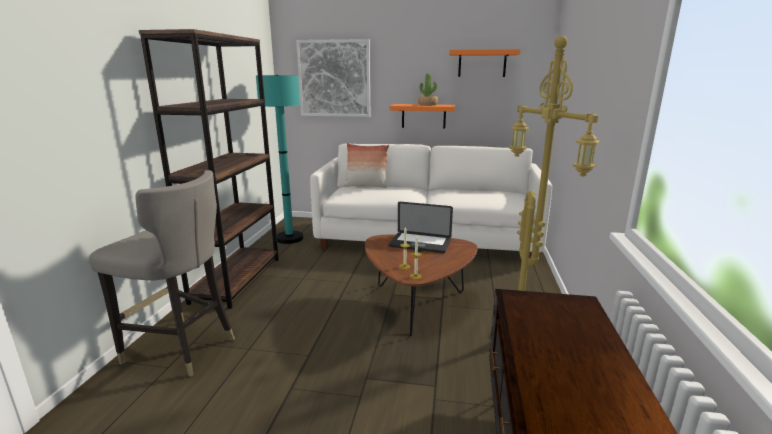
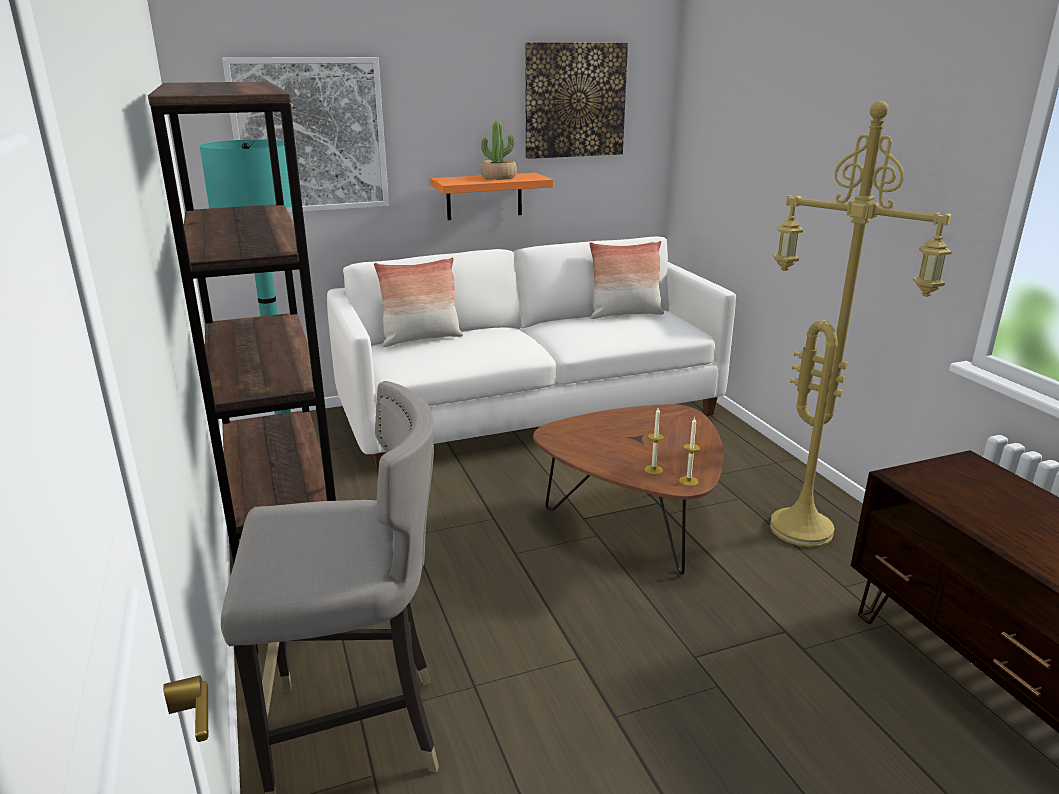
camera: 30 degrees left, 5 degrees up
laptop [389,202,453,253] -> none
orange shelf [449,49,520,77] -> picture [525,42,628,159]
none -> pillow [589,241,664,319]

